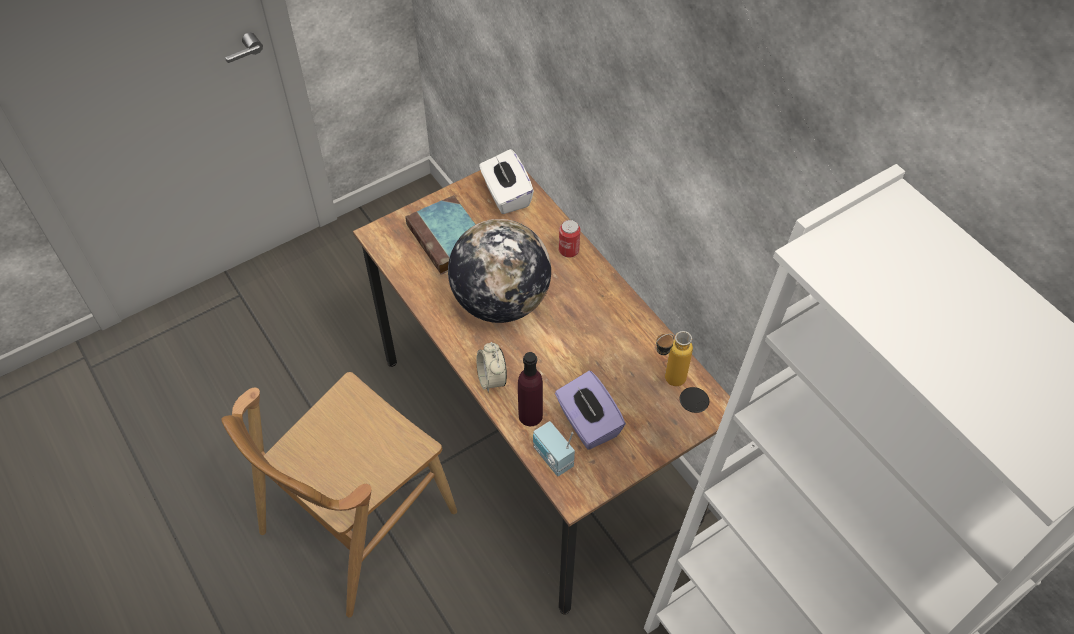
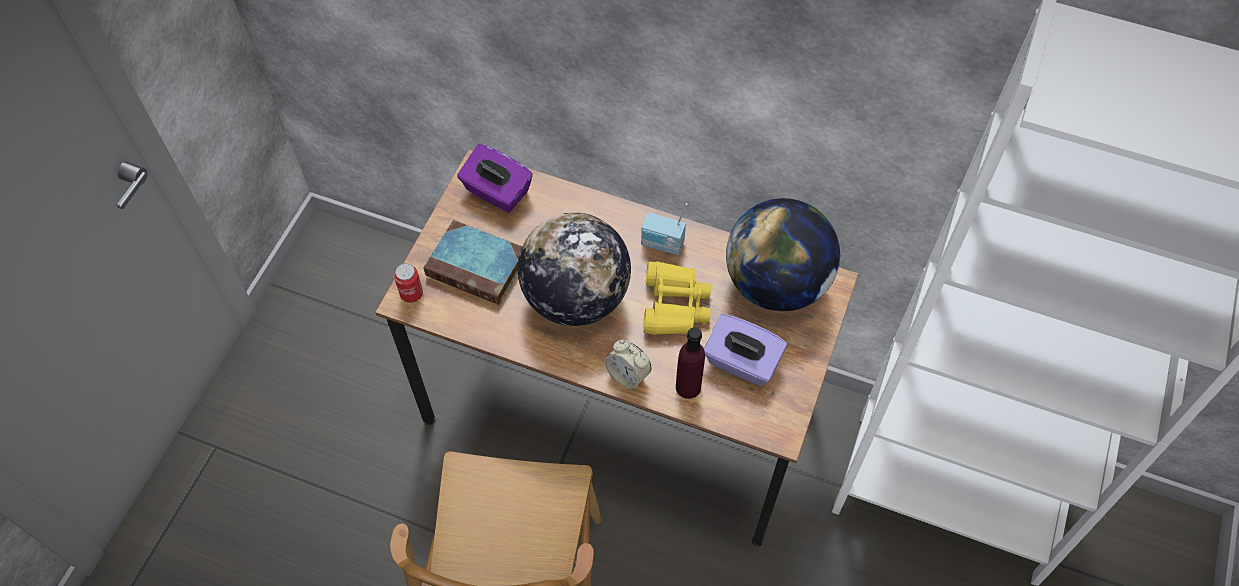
camera: 35 degrees left, 5 degrees up
white tissue box [479,149,534,214] -> purple tissue box [457,144,533,213]
radio [533,421,575,476] -> radio moved to [641,203,687,255]
can [559,220,580,257] -> can moved to [394,263,423,303]
bottle [656,331,693,386] -> globe [726,198,840,312]
none -> yellow binoculars [643,261,711,335]

